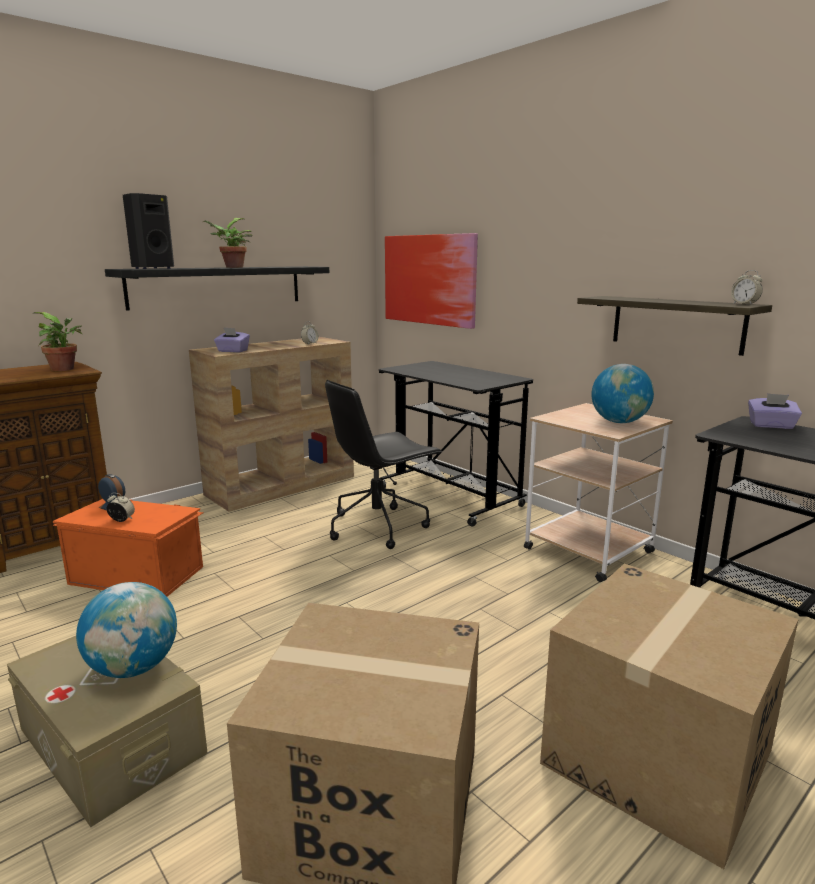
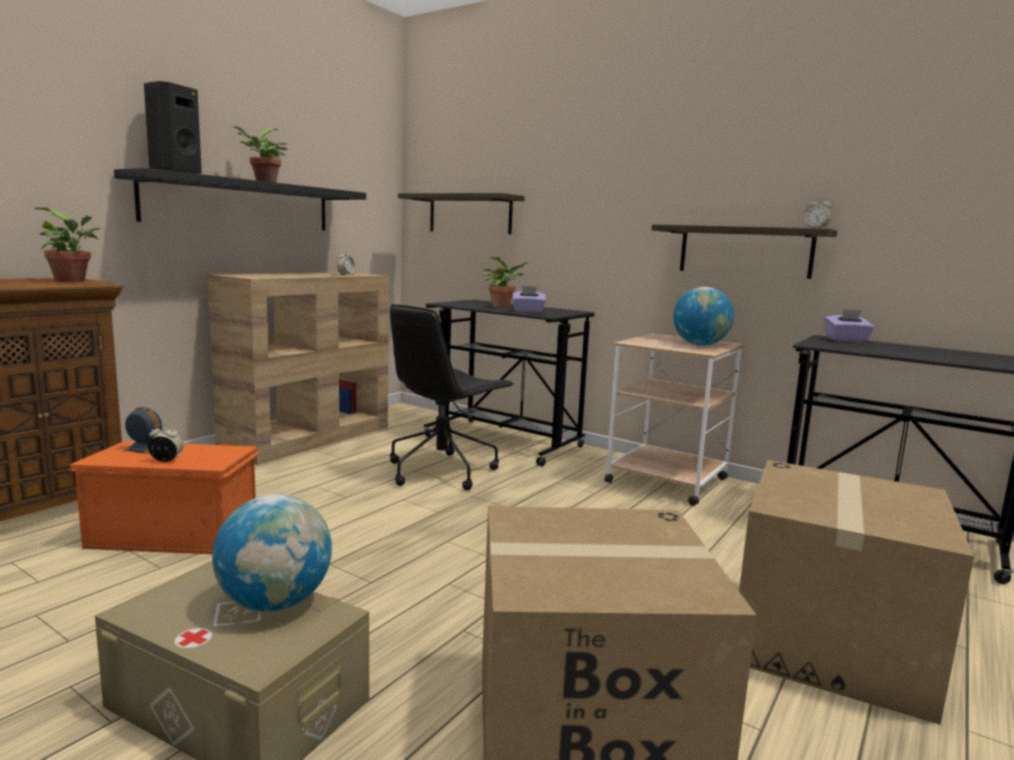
camera: 15 degrees left, 5 degrees down
purple tissue box [214,327,250,353] -> purple tissue box moved to [512,286,546,313]
picture [385,233,478,329] -> shelf [398,193,525,234]
none -> potted plant [482,257,530,308]

